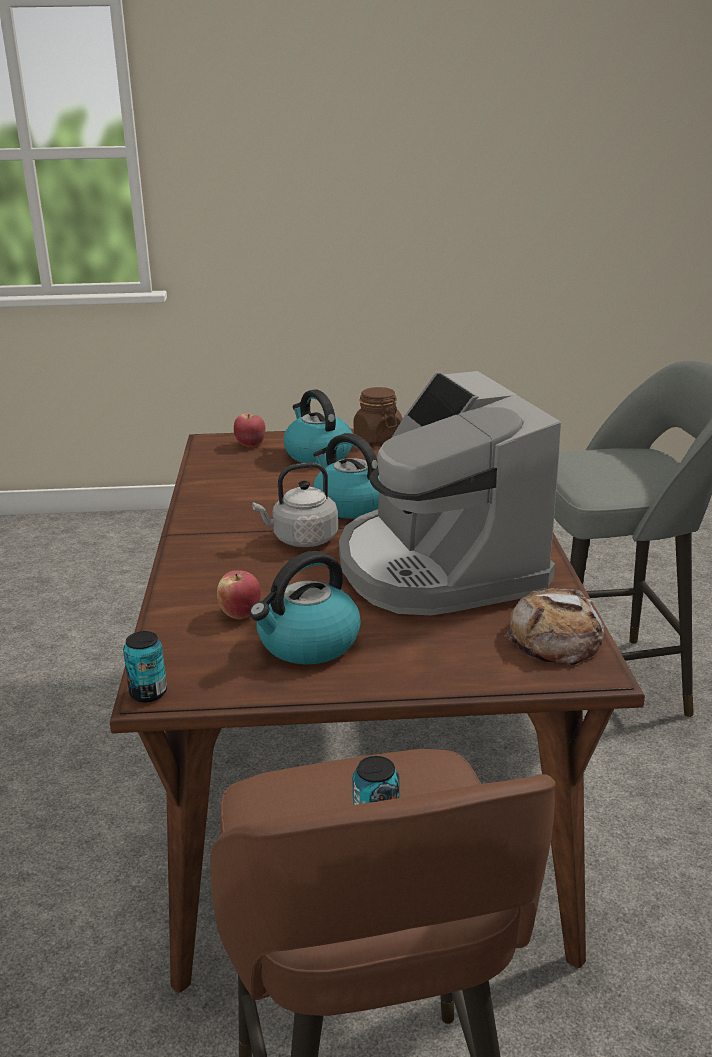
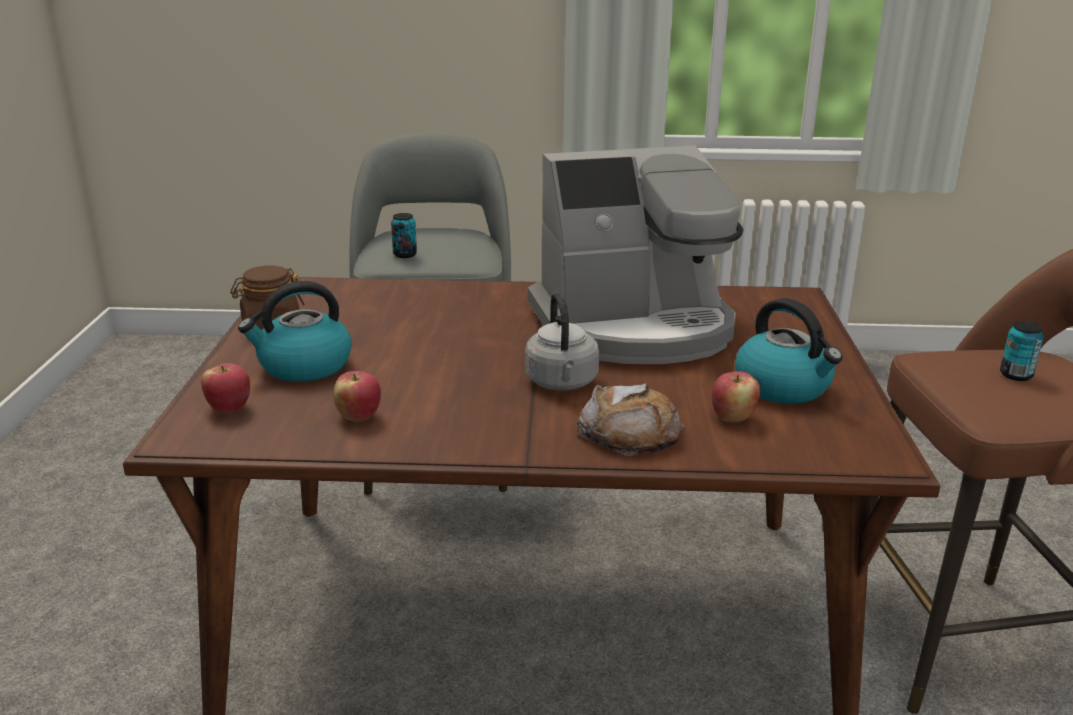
camera: 85 degrees left, 0 degrees up
can [123,631,167,702] -> can moved to [391,213,417,258]
kettle [313,433,380,519] -> none
bread [505,588,604,665] -> bread moved to [577,384,685,456]
none -> apple [333,371,381,422]

